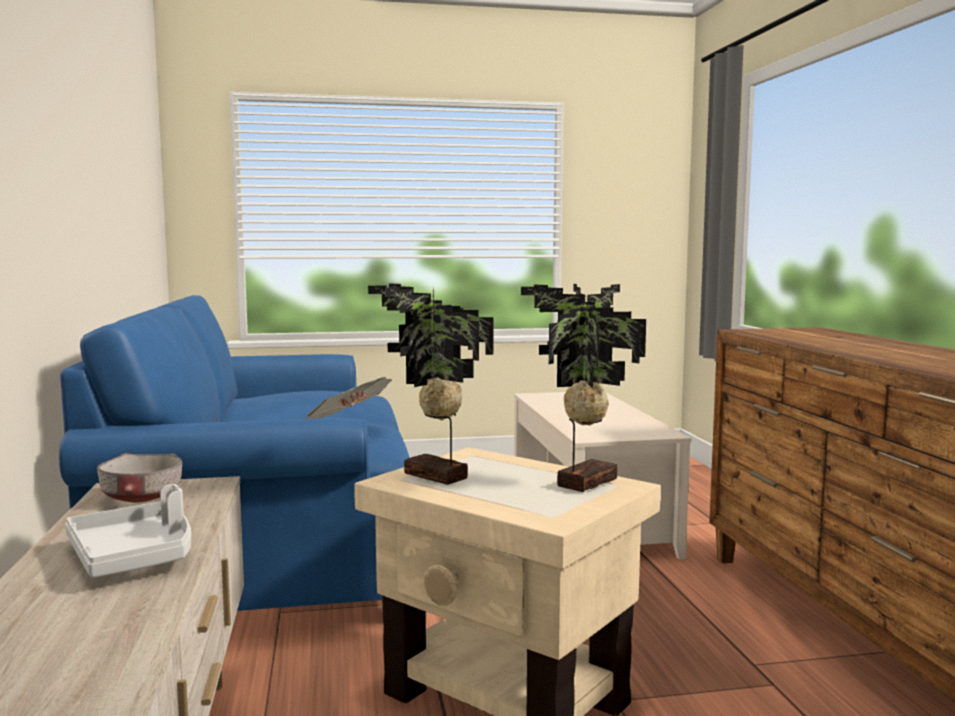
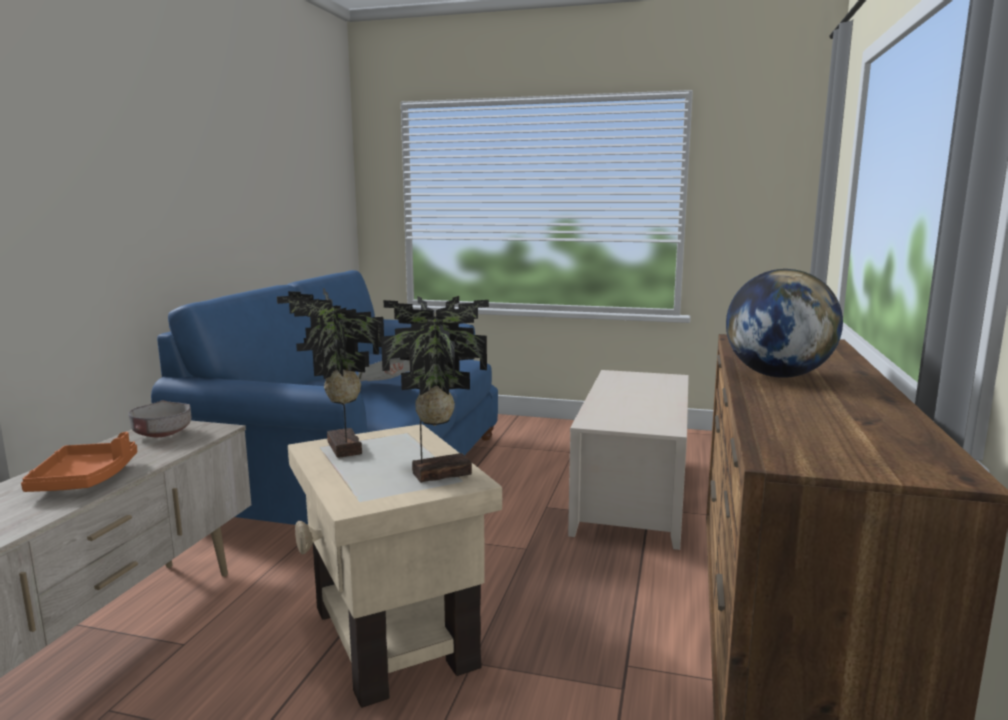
camera: 25 degrees right, 5 degrees up
grey tray [65,484,191,578] -> orange tray [21,432,137,492]
none -> globe [726,269,843,378]

